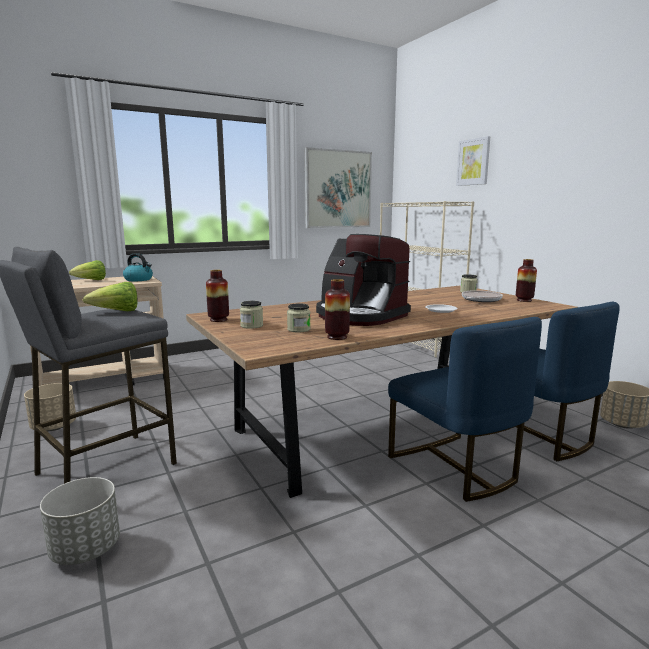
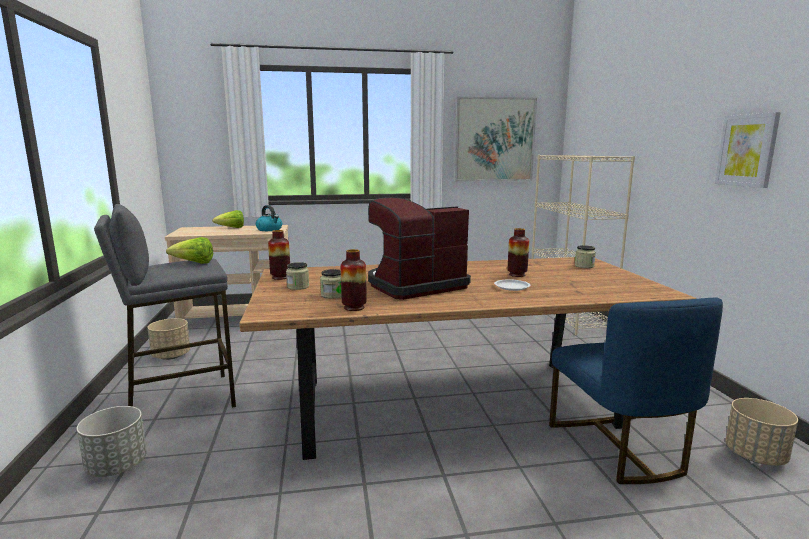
camera: 20 degrees right, 0 degrees up
coffee machine [316,234,411,326] -> coffee machine turned 90 degrees clockwise [368,197,471,300]
blue chair [388,317,542,502] -> none
picture [456,136,490,186] -> picture moved to [715,112,781,188]
frying pan [462,290,503,302] -> none
vase [516,259,537,302] -> vase moved to [508,228,529,277]

